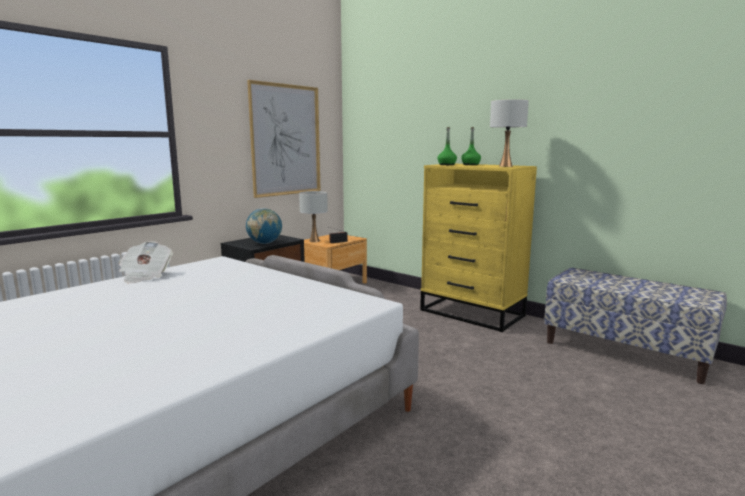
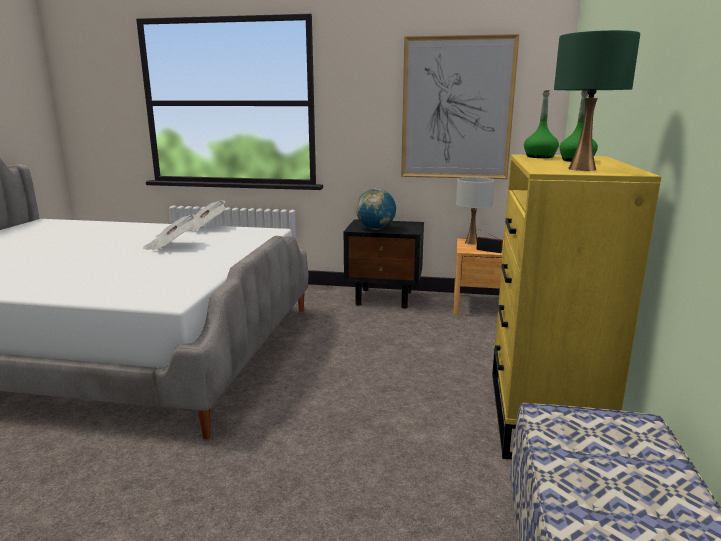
camera: 60 degrees right, 5 degrees up
white table lamp [490,99,529,167] -> green table lamp [554,30,640,171]
none -> newspaper [143,214,196,250]

